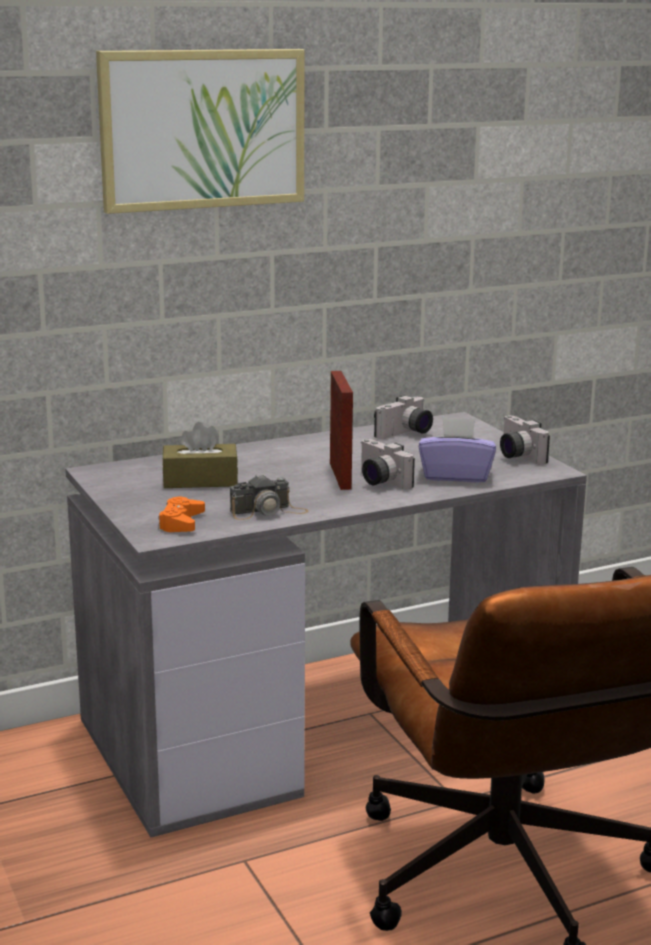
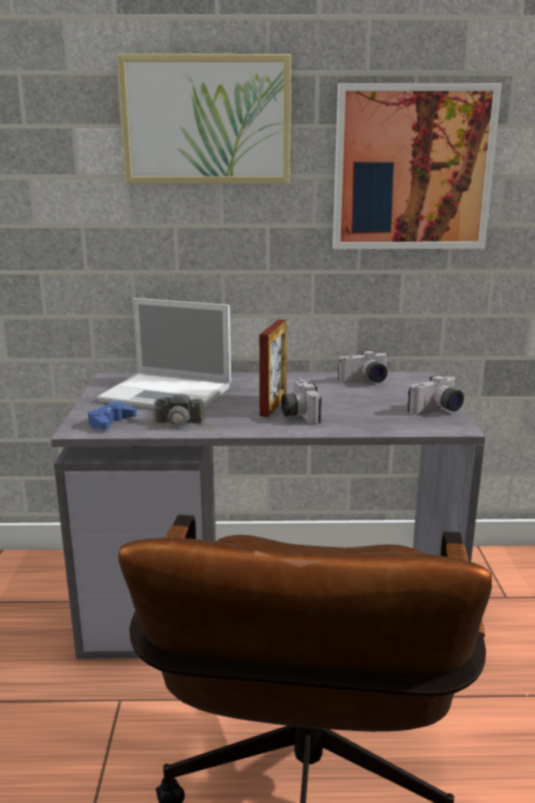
camera: 25 degrees right, 0 degrees up
orange game controller [158,497,205,532] -> blue game controller [88,402,137,430]
brown tissue box [162,422,238,488] -> laptop [97,298,231,408]
purple tissue box [419,417,496,482] -> none
camera [500,415,550,464] -> camera turned 120 degrees counterclockwise [408,375,464,415]
none -> picture [333,83,502,249]

